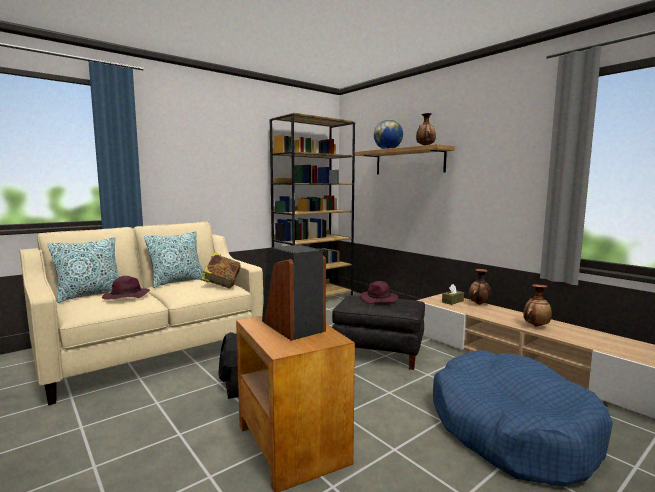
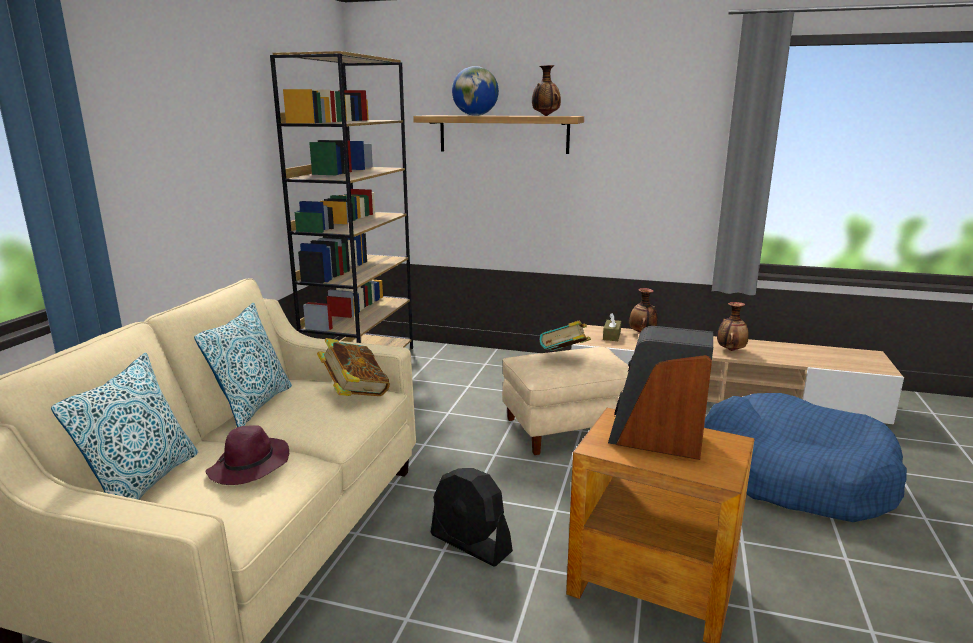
camera: 35 degrees left, 10 degrees up
black ottoman [332,295,425,370] -> beige ottoman [502,347,629,455]
purple hat [360,281,398,303] -> book [539,321,591,351]

